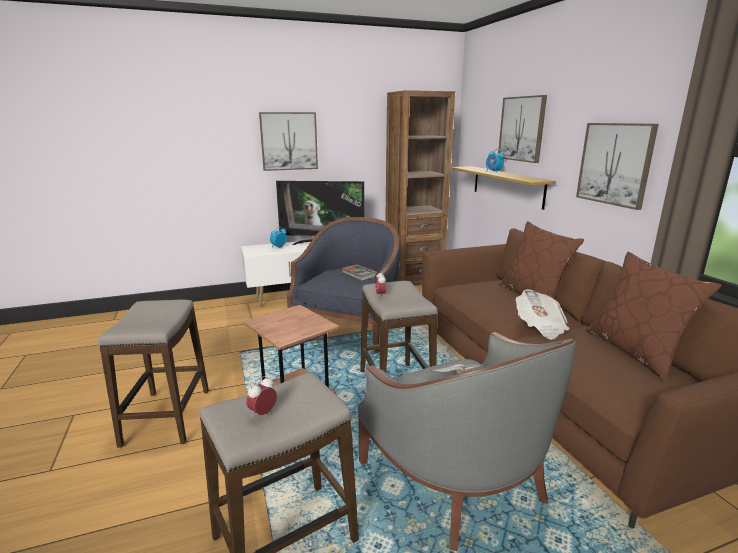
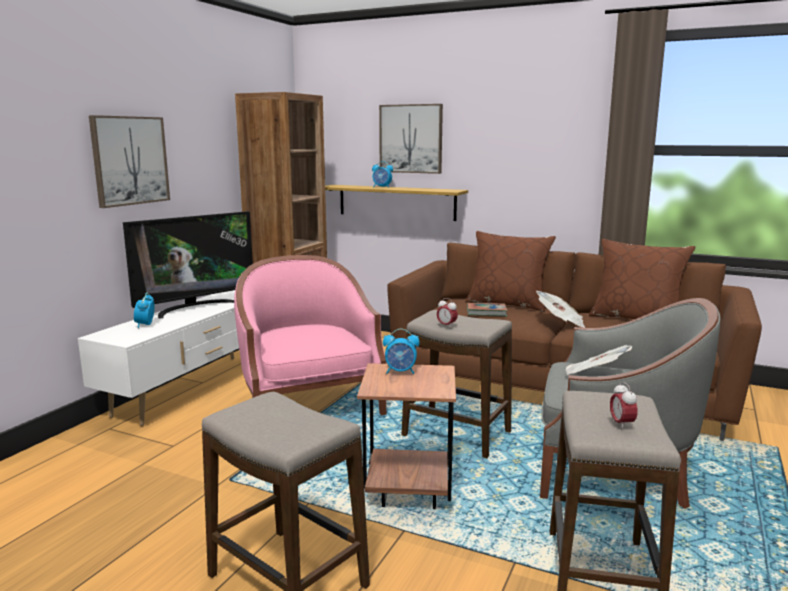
camera: 45 degrees left, 5 degrees down
blue armchair [287,217,401,353] -> pink armchair [234,255,387,416]
book [342,265,377,281] -> book moved to [467,303,507,316]
picture [576,123,659,210] -> none
none -> alarm clock [383,329,420,374]

